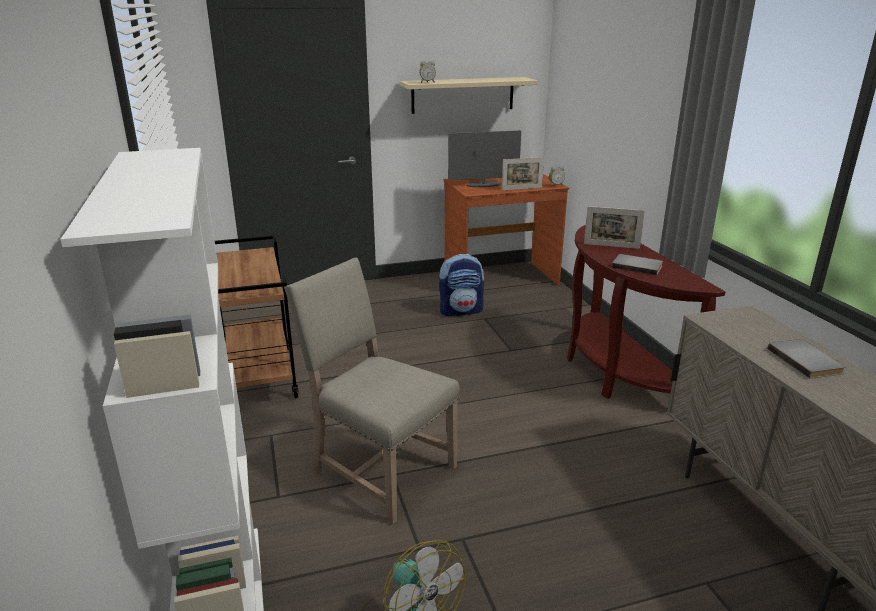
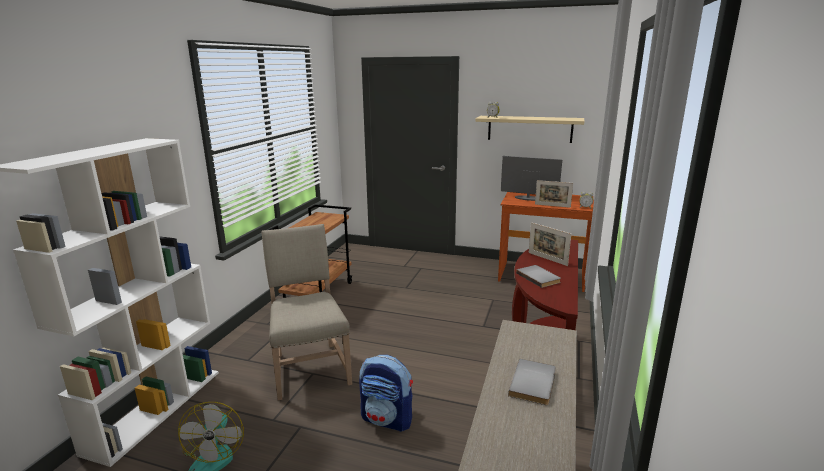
camera: 35 degrees right, 5 degrees down
backpack [439,254,484,316] -> backpack moved to [359,355,413,432]

